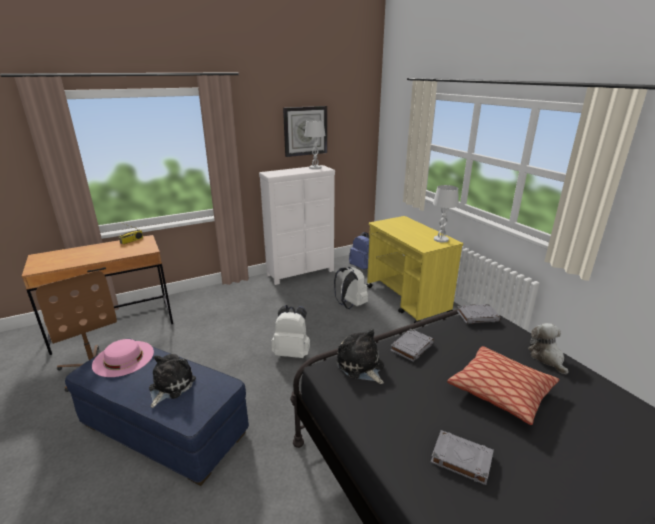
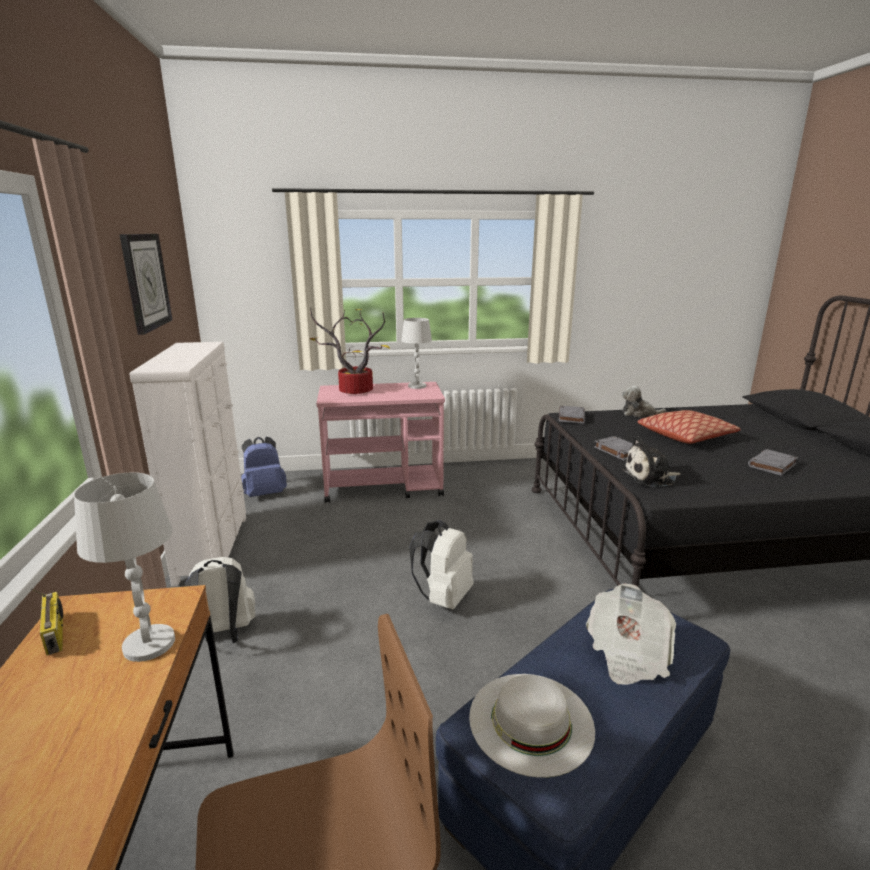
camera: 70 degrees left, 5 degrees down
pink hat [92,339,154,377] -> white hat [469,674,595,778]
plush toy [149,354,196,408] -> newspaper [586,584,676,685]
white table lamp [305,120,325,169] -> white table lamp moved to [74,472,175,662]
white backpack [334,267,368,309] -> white backpack moved to [185,557,256,643]
yellow cart [366,216,463,323] -> pink cart [316,382,445,503]
none -> potted plant [309,308,390,394]

